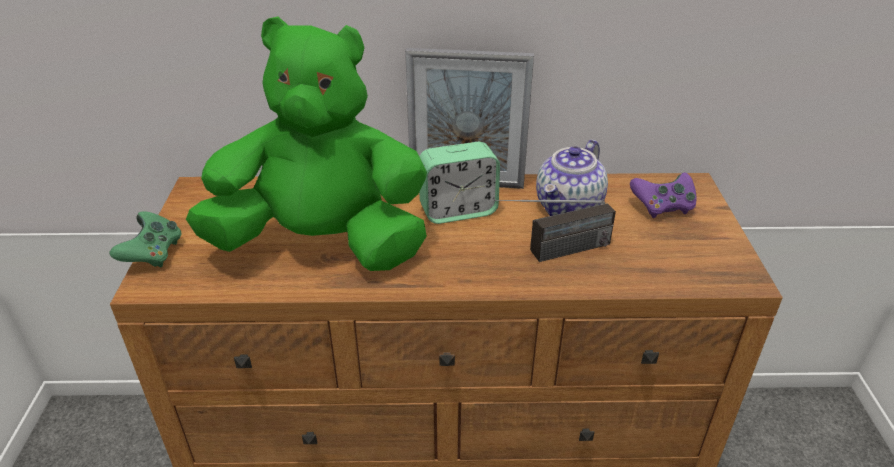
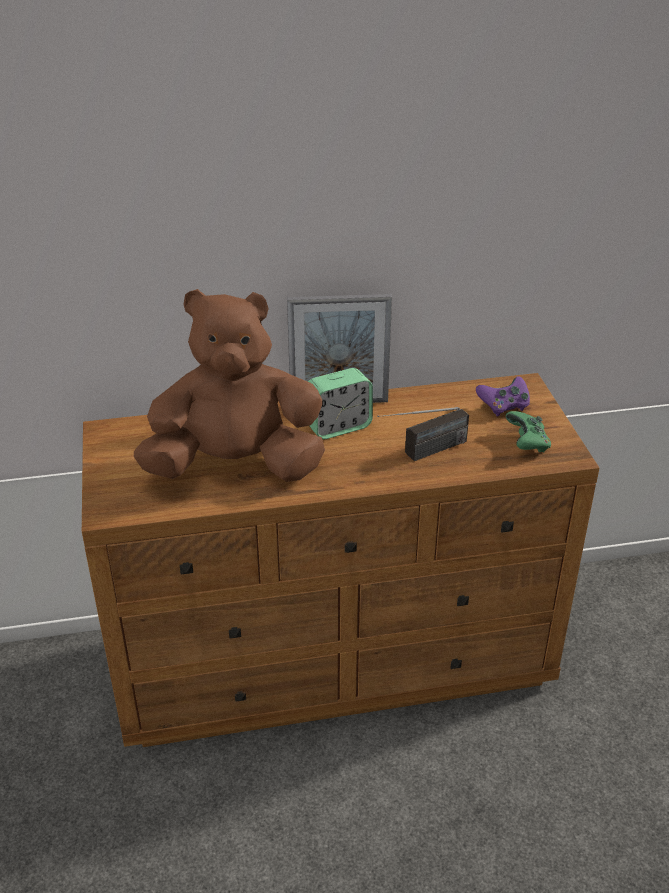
camera: 10 degrees left, 0 degrees up
green game controller [109,212,182,267] -> green game controller moved to [506,411,551,452]
green plush toy [186,17,427,271] -> brown plush toy [134,289,325,482]
teapot [536,139,608,216] -> none

